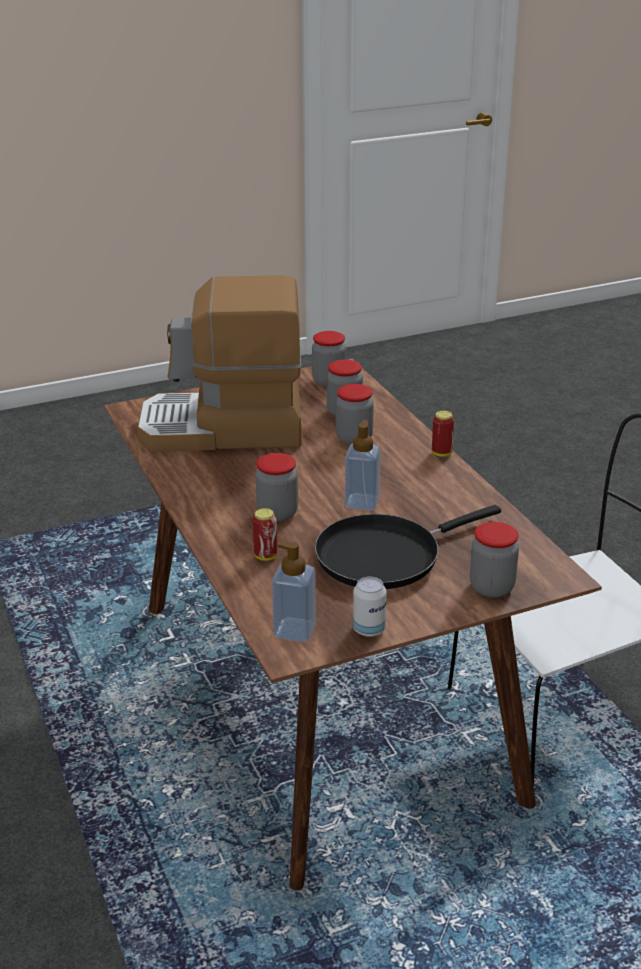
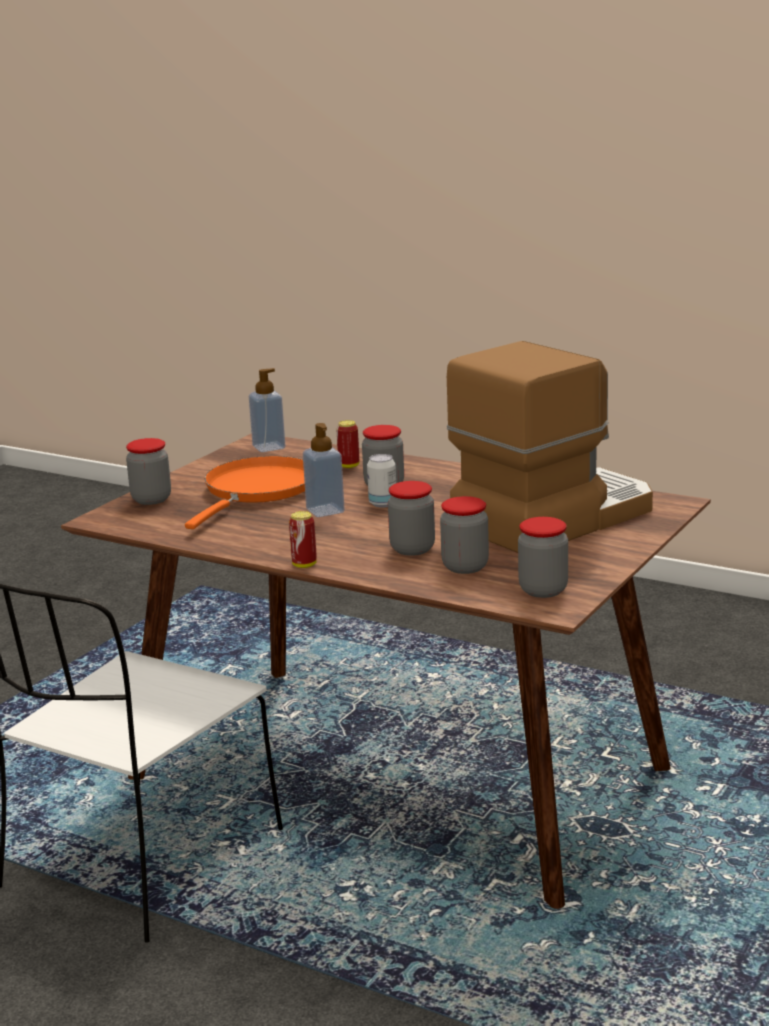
camera: 145 degrees right, 10 degrees down
black frying pan [315,505,501,589] -> orange frying pan [185,456,305,529]
can [353,577,386,637] -> can moved to [367,454,396,508]

